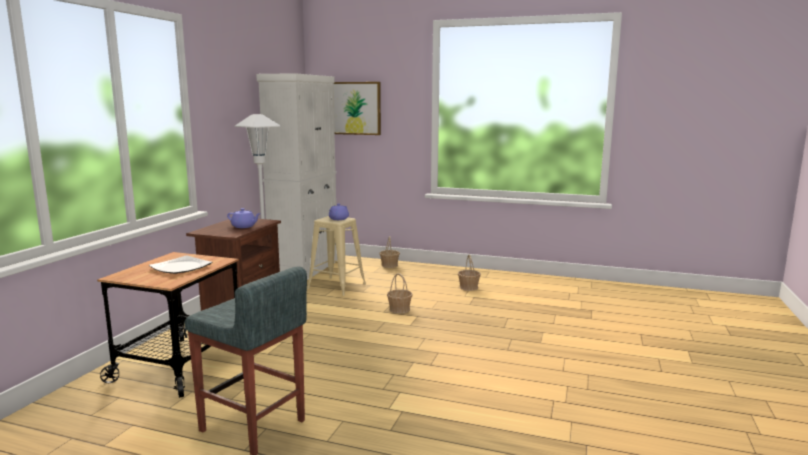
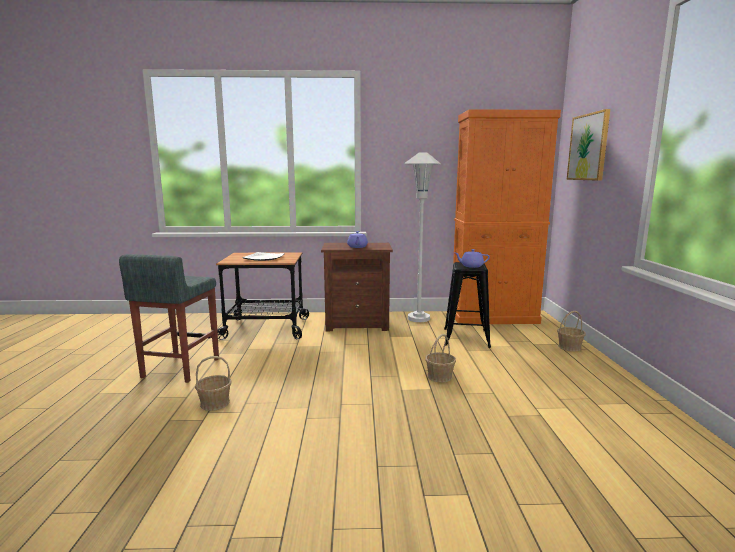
camera: 70 degrees right, 0 degrees up
white cabinet [256,73,338,280] -> orange cabinet [453,109,561,324]
beige stool [307,216,366,296] -> black stool [444,262,491,348]
basket [458,255,481,291] -> basket moved to [195,356,232,411]

